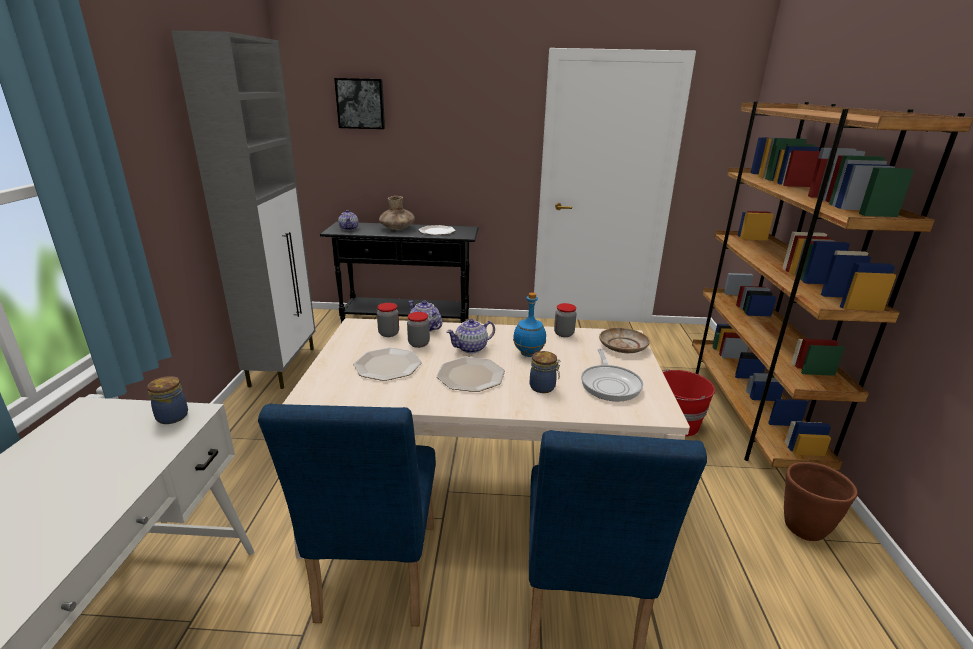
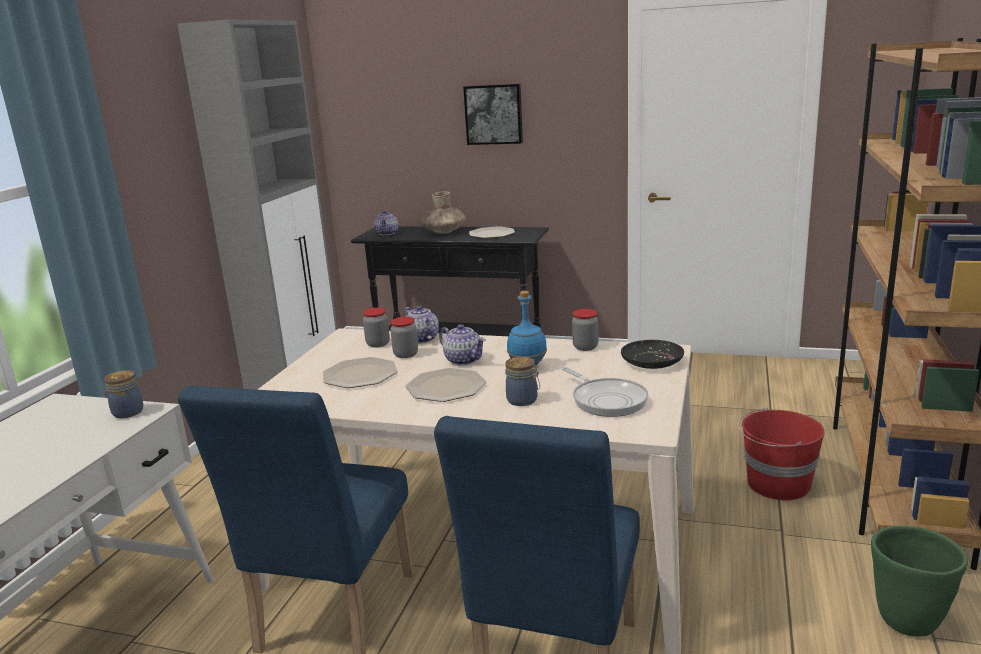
camera: 15 degrees right, 5 degrees down
picture [334,78,385,129] -> picture moved to [463,84,523,145]
teapot [446,319,495,353] -> teapot turned 120 degrees counterclockwise [439,324,486,365]
frying pan [581,349,643,401] -> frying pan turned 45 degrees counterclockwise [562,367,648,417]
beige plate [599,328,650,353] -> black plate [621,340,684,369]
brown planter [784,462,858,541] -> green planter [871,526,968,637]

